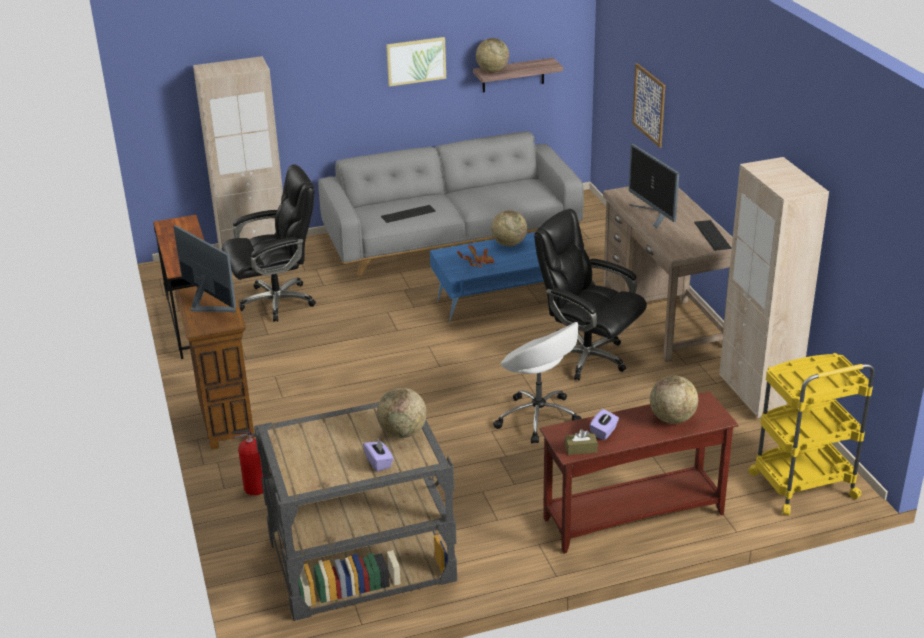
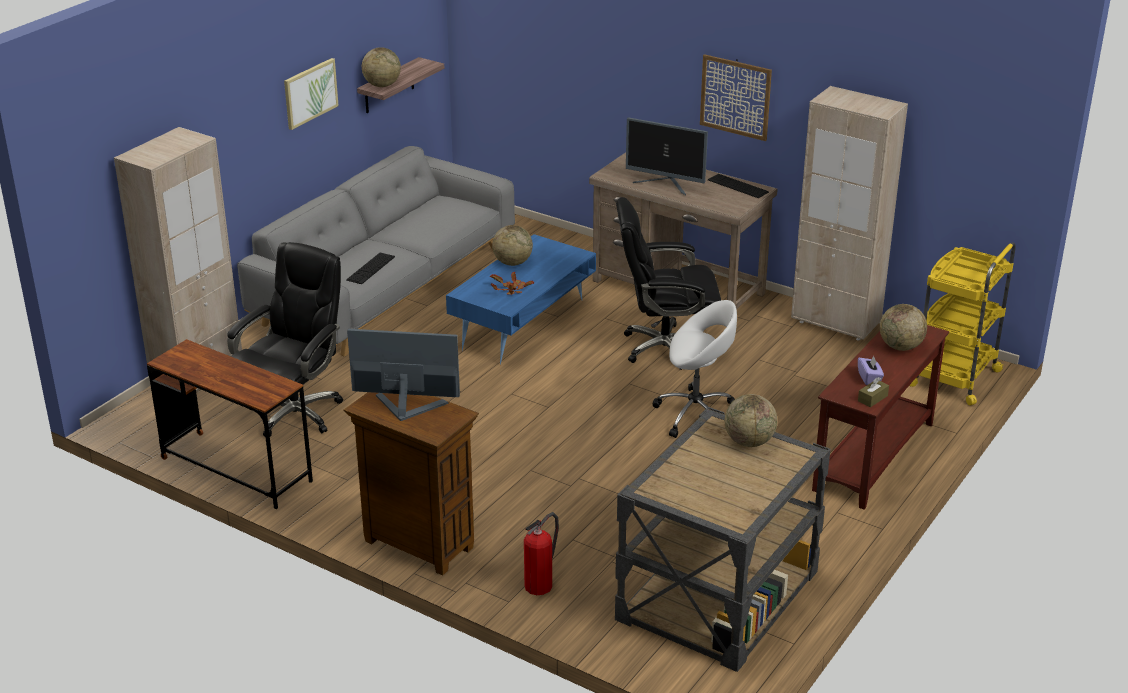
camera: 40 degrees left, 0 degrees up
purple tissue box [363,439,394,472] -> none
picture [632,63,665,148] -> picture moved to [700,54,772,141]

